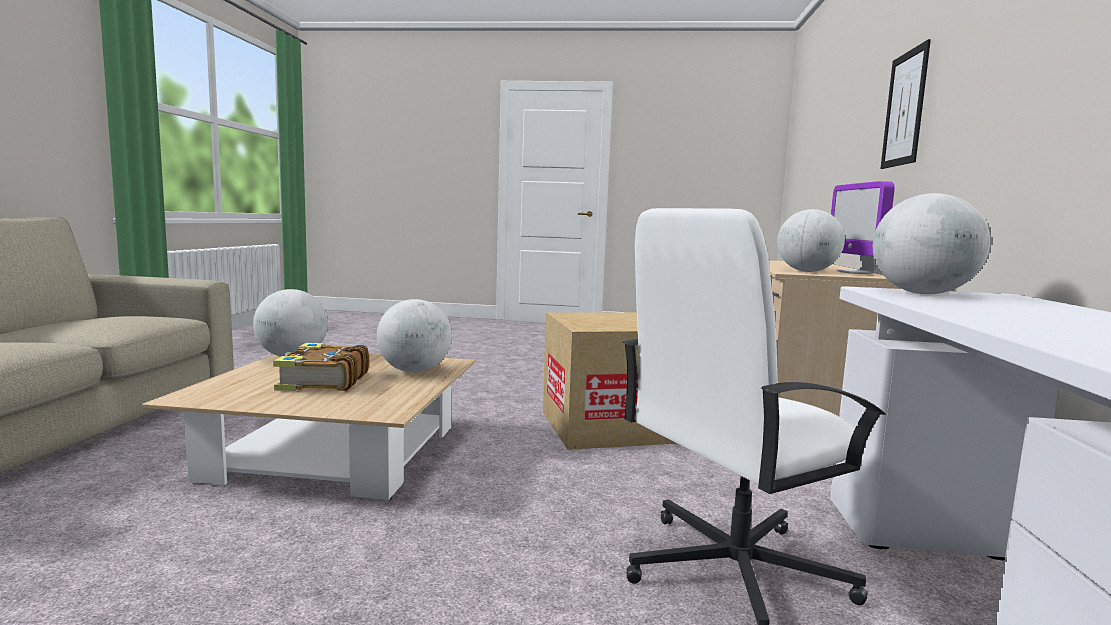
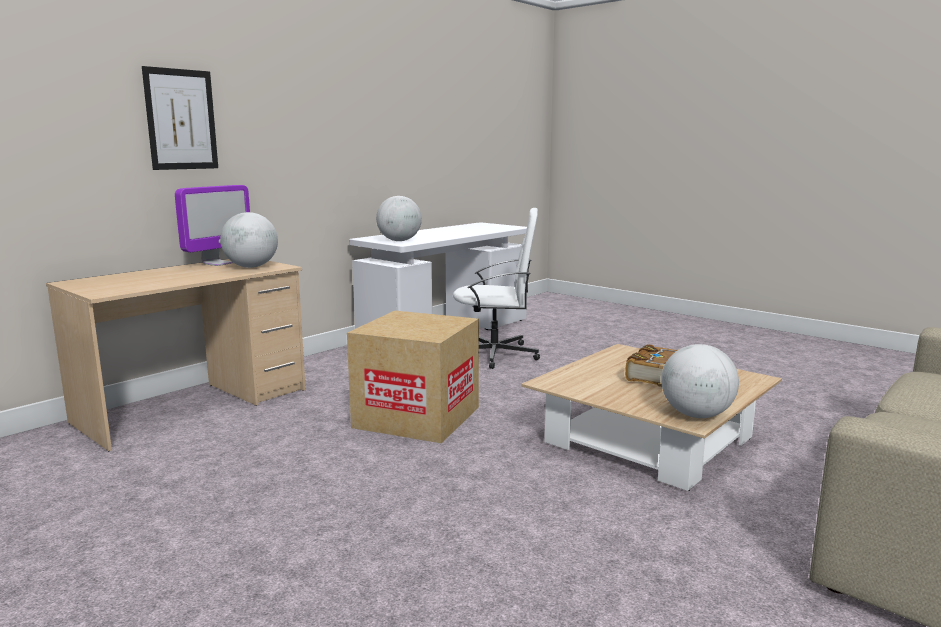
camera: 145 degrees left, 5 degrees up
globe [377,299,452,373] -> none

